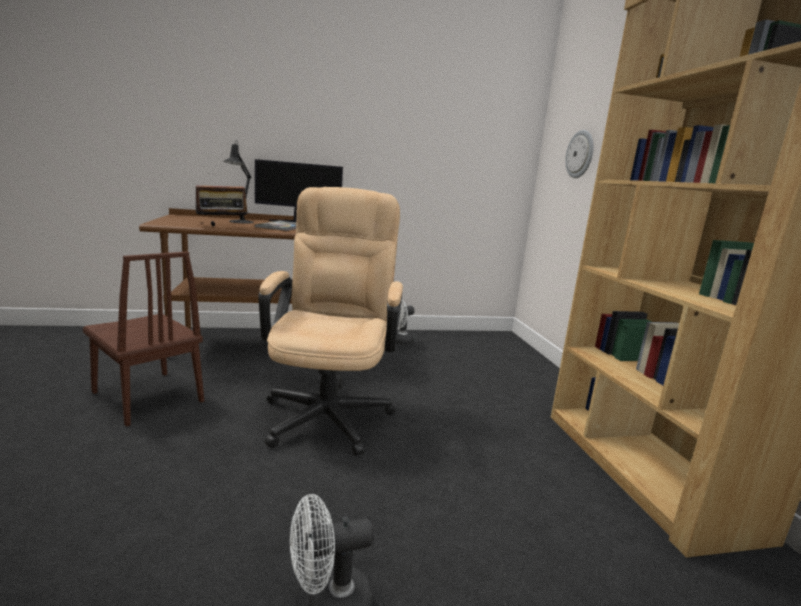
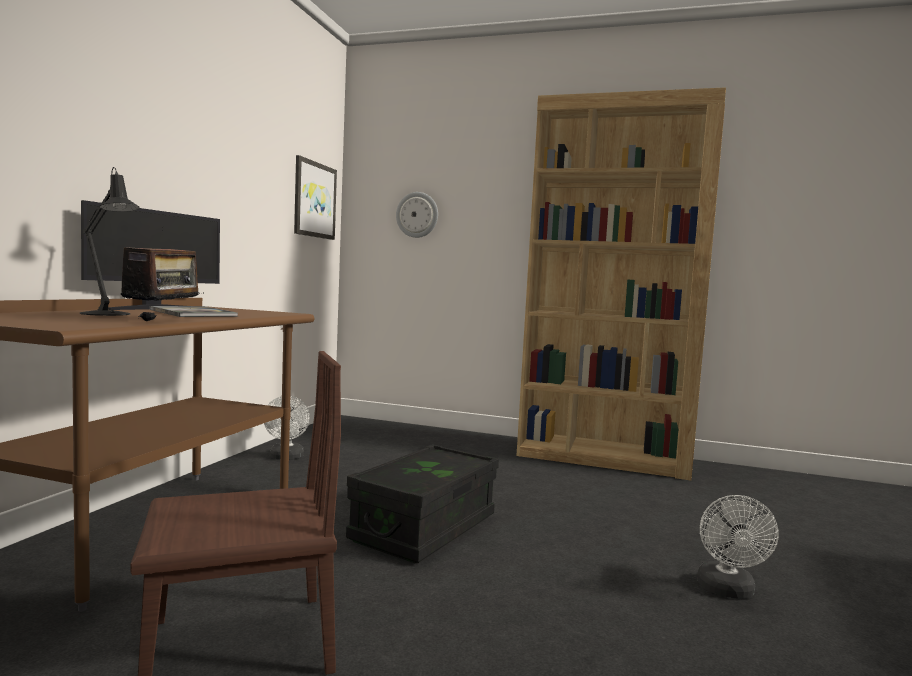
camera: 60 degrees left, 10 degrees down
beige office chair [258,187,403,456] -> black storage box [346,444,499,563]
none -> picture [294,155,337,240]

